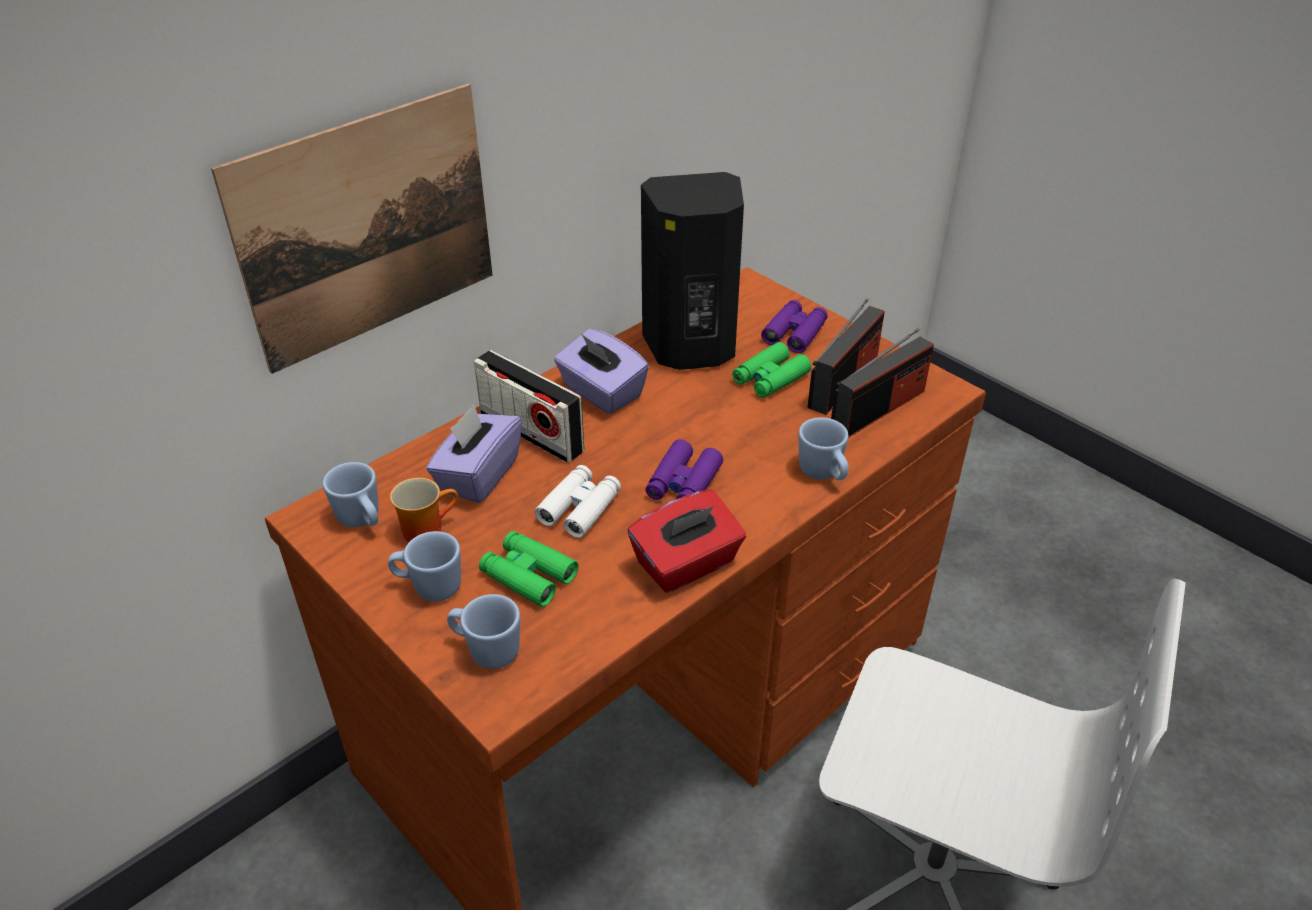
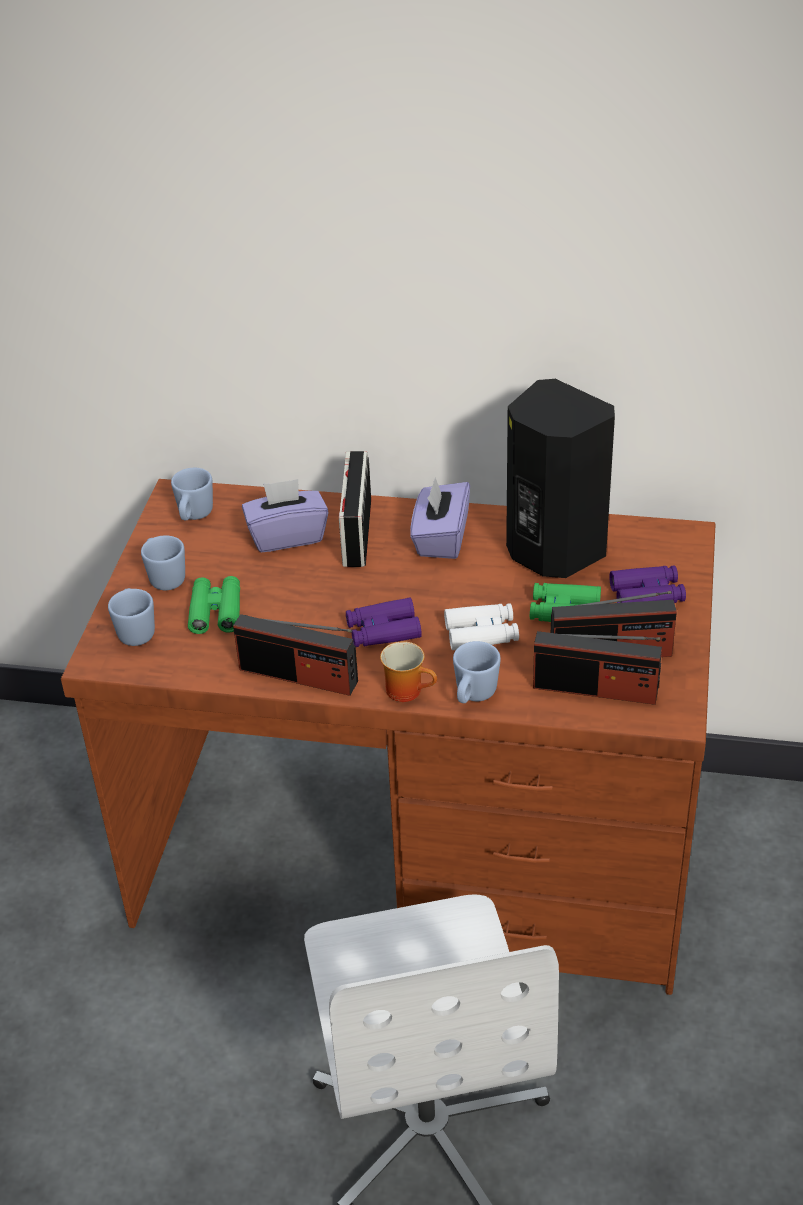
camera: 55 degrees right, 0 degrees up
picture [211,84,493,374] -> none
mug [390,478,458,542] -> mug moved to [380,641,437,702]
white binoculars [534,465,621,538] -> white binoculars moved to [444,603,519,650]
red tissue box [628,490,746,593] -> radio [233,614,358,696]

